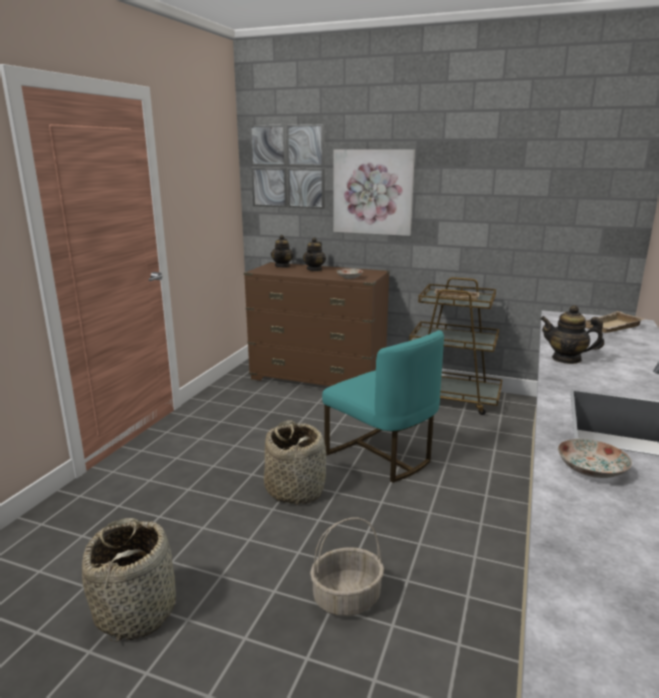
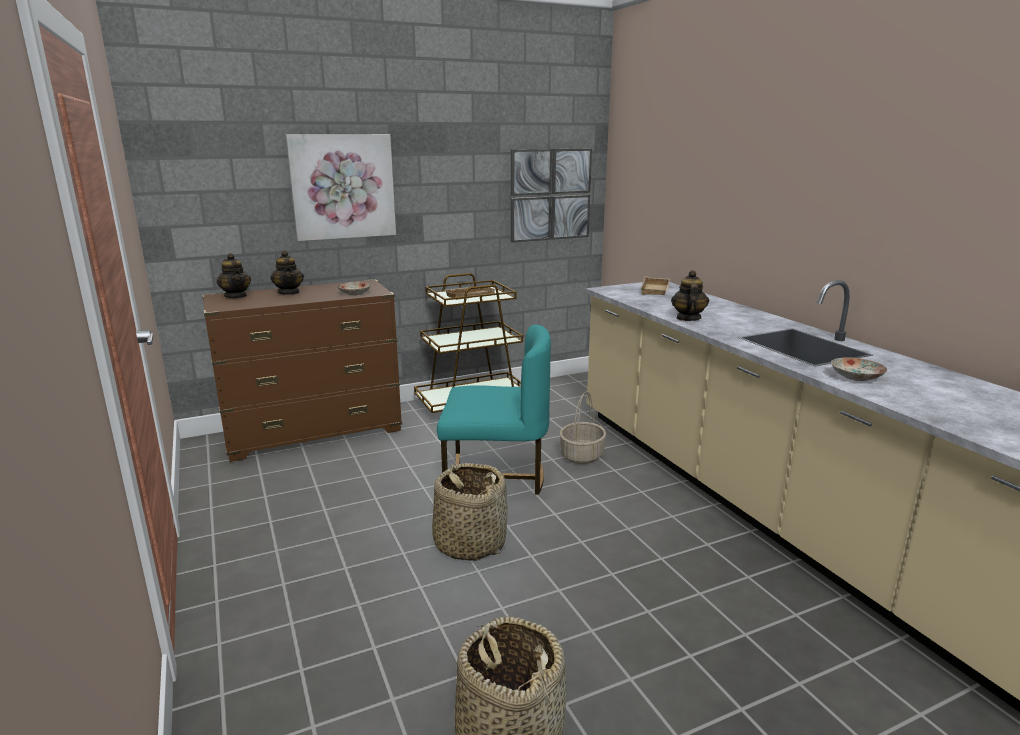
camera: 45 degrees left, 0 degrees up
picture [250,124,325,209] -> picture moved to [511,149,592,242]
basket [310,518,384,616] -> basket moved to [559,391,606,464]
teapot [540,305,604,364] -> teapot turned 120 degrees clockwise [671,270,709,321]

